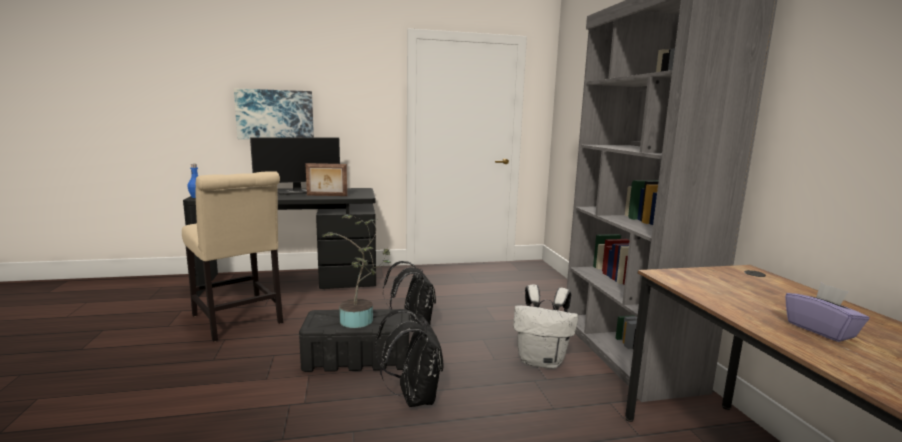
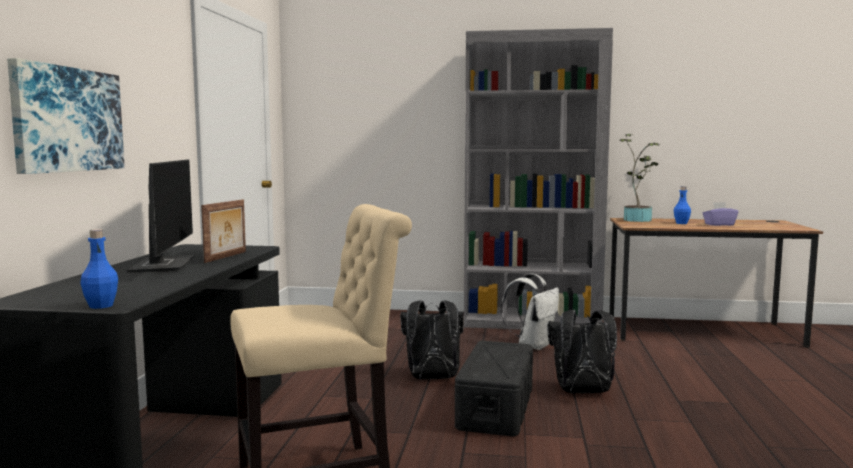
camera: 70 degrees left, 5 degrees down
potted plant [322,215,391,328] -> potted plant moved to [619,134,659,222]
none -> blue bottle [674,186,691,224]

